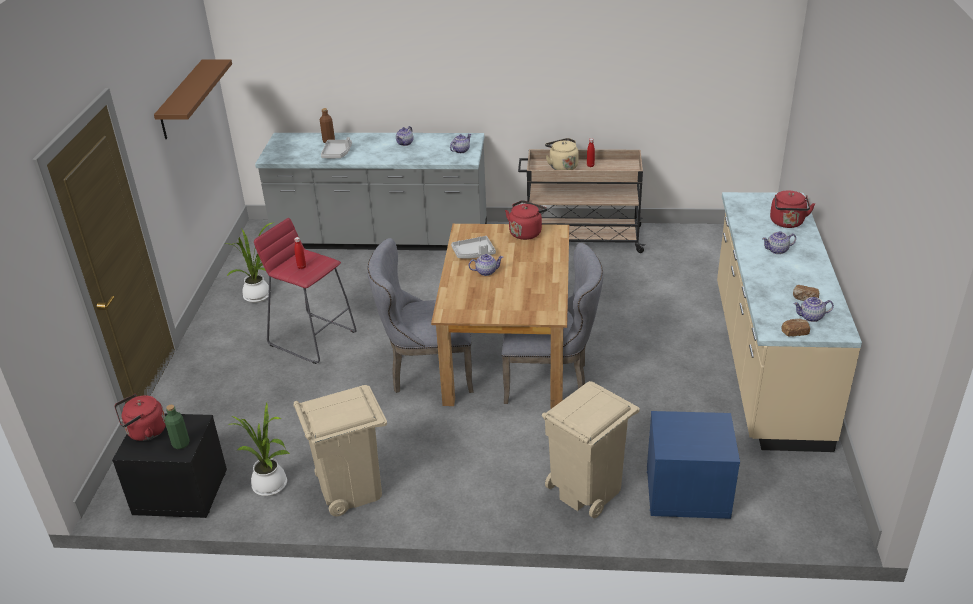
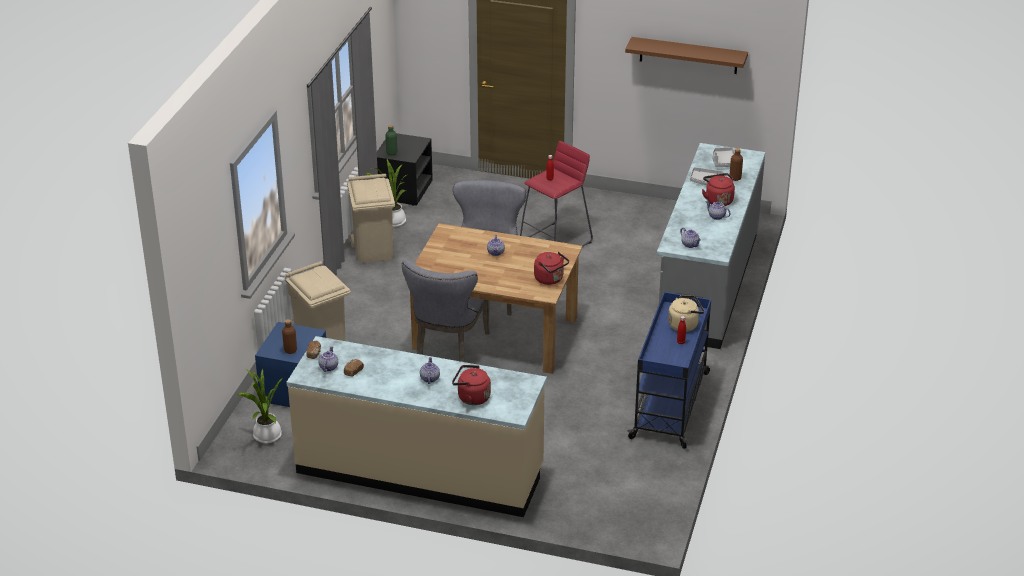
camera: 100 degrees right, 0 degrees up
red kettle [114,394,166,441] -> red kettle moved to [702,173,735,206]
potted plant [226,222,274,303] -> potted plant moved to [236,368,283,443]
grey tray [451,236,496,259] -> grey tray moved to [712,147,735,167]
beige cart [518,149,645,253] -> blue cart [627,292,711,449]
none -> brown bottle [282,319,297,354]

